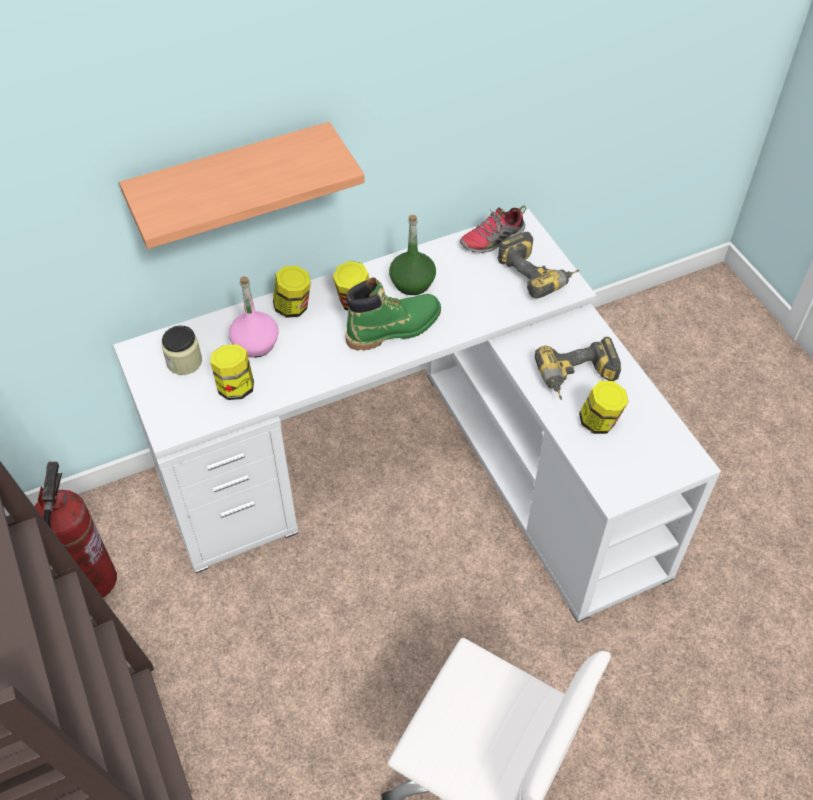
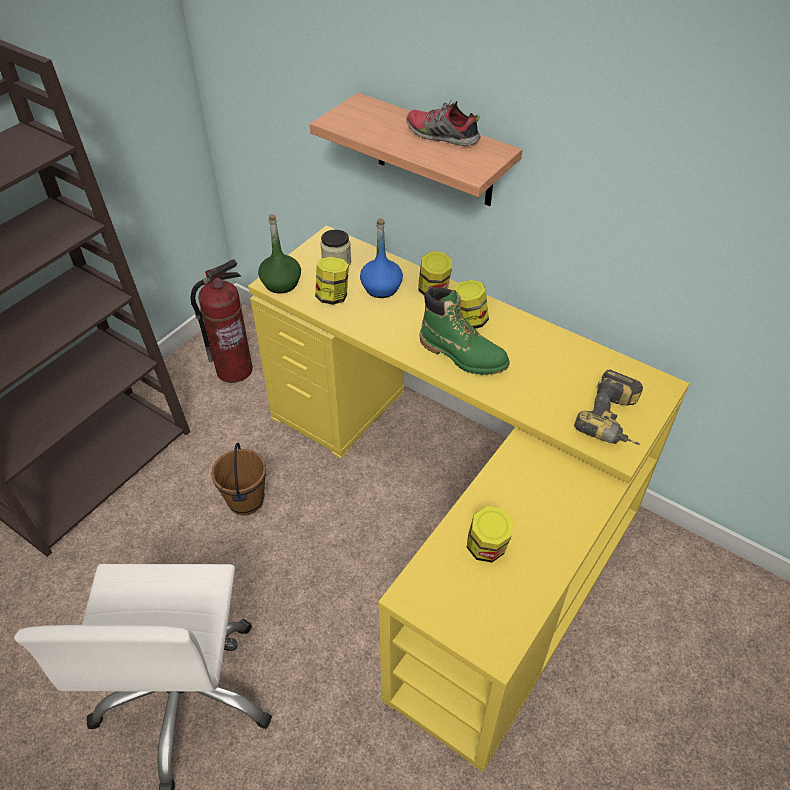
camera: 60 degrees right, 5 degrees down
white desk [113,209,721,623] -> yellow desk [248,225,689,772]
pink bottle [229,276,279,358] -> blue bottle [360,218,403,298]
green bottle [389,215,436,295] -> green bottle moved to [258,214,301,294]
shoe [460,205,526,253] -> shoe moved to [406,101,481,146]
power drill [535,337,621,400] -> none
none -> brown bucket [211,443,266,515]

